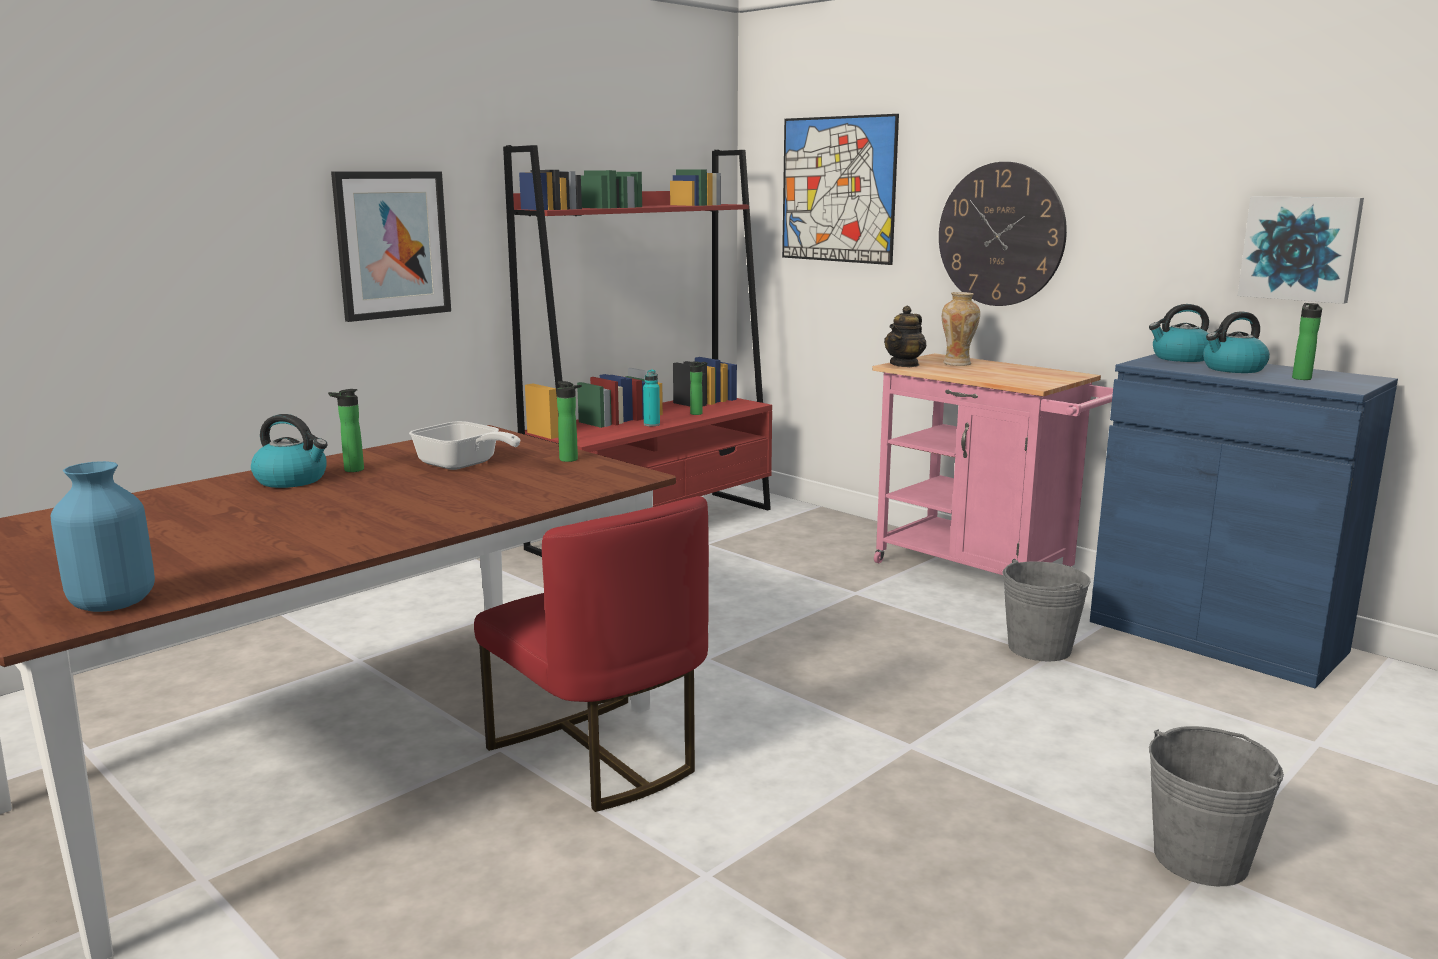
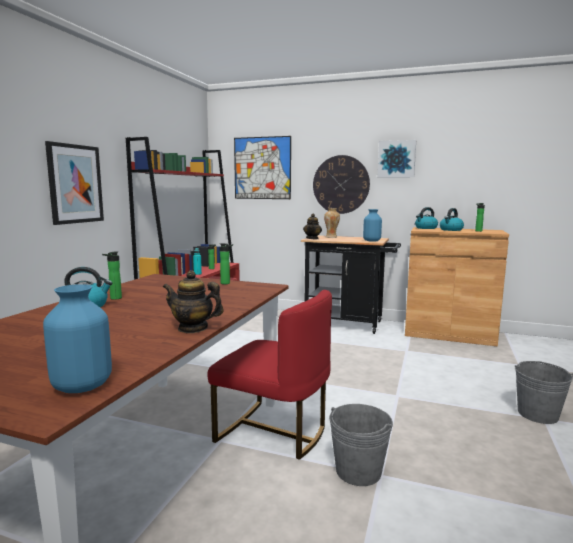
camera: 25 degrees left, 5 degrees down
frying pan [409,421,520,470] -> none
pink cart [872,353,1113,575] -> black cart [301,235,401,334]
grey bucket [1002,559,1090,662] -> grey bucket moved to [329,404,393,486]
blue cabinet [1090,354,1398,688] -> brown cabinet [405,227,509,347]
picture [1237,196,1364,304] -> picture moved to [378,140,416,177]
none -> teapot [163,270,224,333]
none -> blue vase [363,209,382,242]

